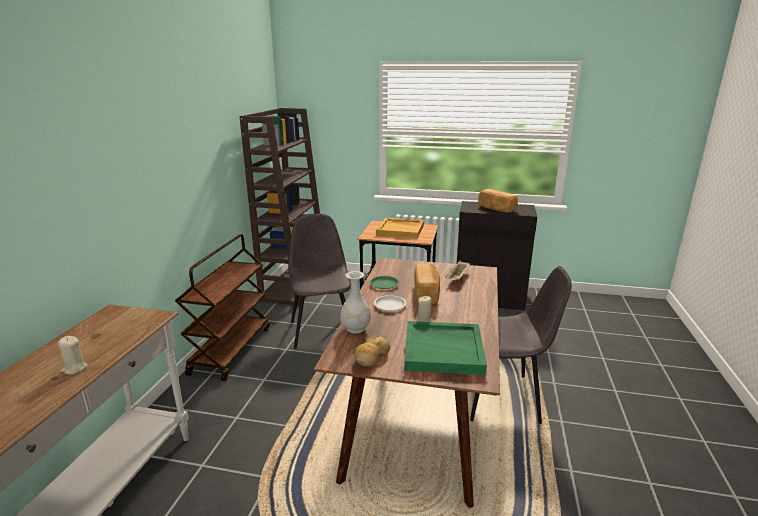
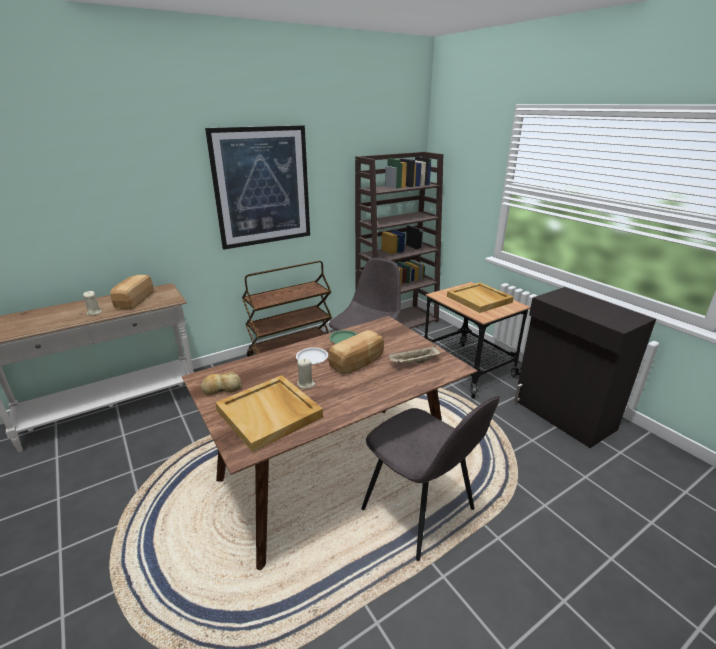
camera: 45 degrees right, 5 degrees up
white vase [340,271,371,333] -> none
green tray [404,321,487,375] -> beige tray [215,375,323,452]
bread [478,189,518,212] -> bread moved to [110,275,153,309]
none -> picture [205,125,310,250]

